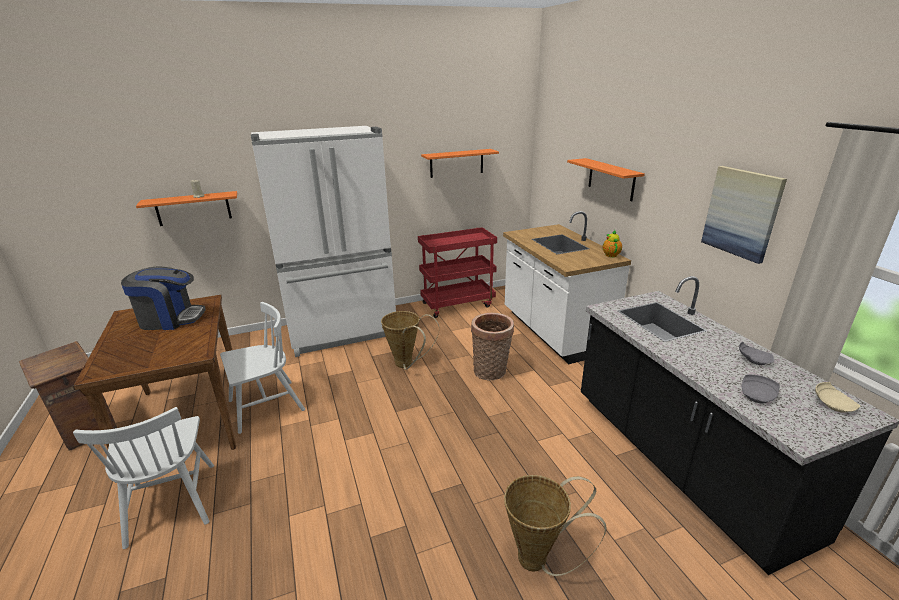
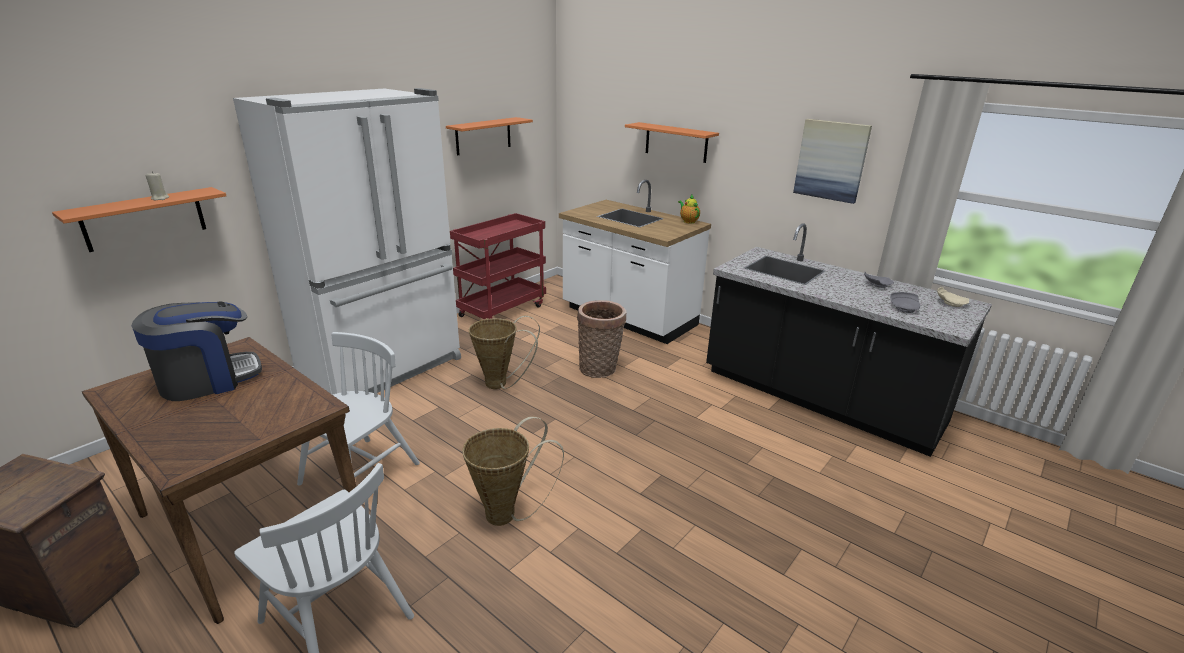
camera: 30 degrees left, 0 degrees up
basket [504,475,607,576] -> basket moved to [462,416,564,526]

